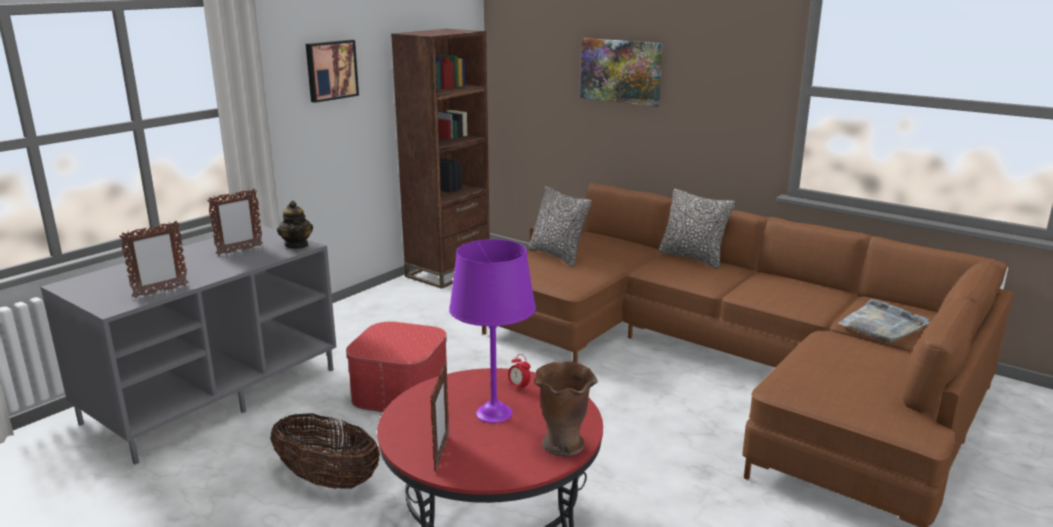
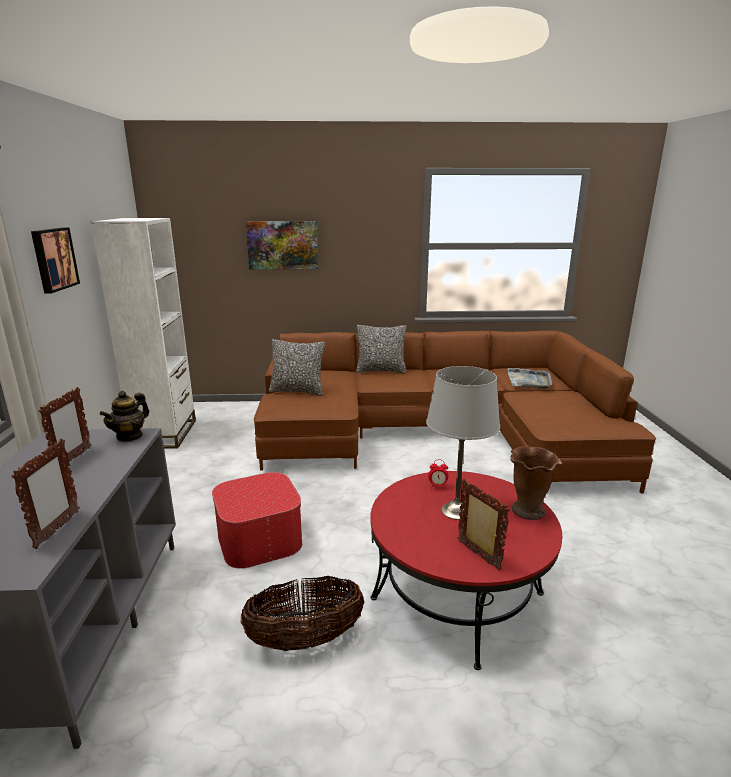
camera: 40 degrees left, 0 degrees up
teapot [277,201,313,249] -> teapot turned 90 degrees clockwise [100,391,149,442]
brown bookcase [391,29,490,289] -> white bookcase [91,218,196,449]
purple table lamp [449,239,536,423] -> grey table lamp [426,366,500,520]

